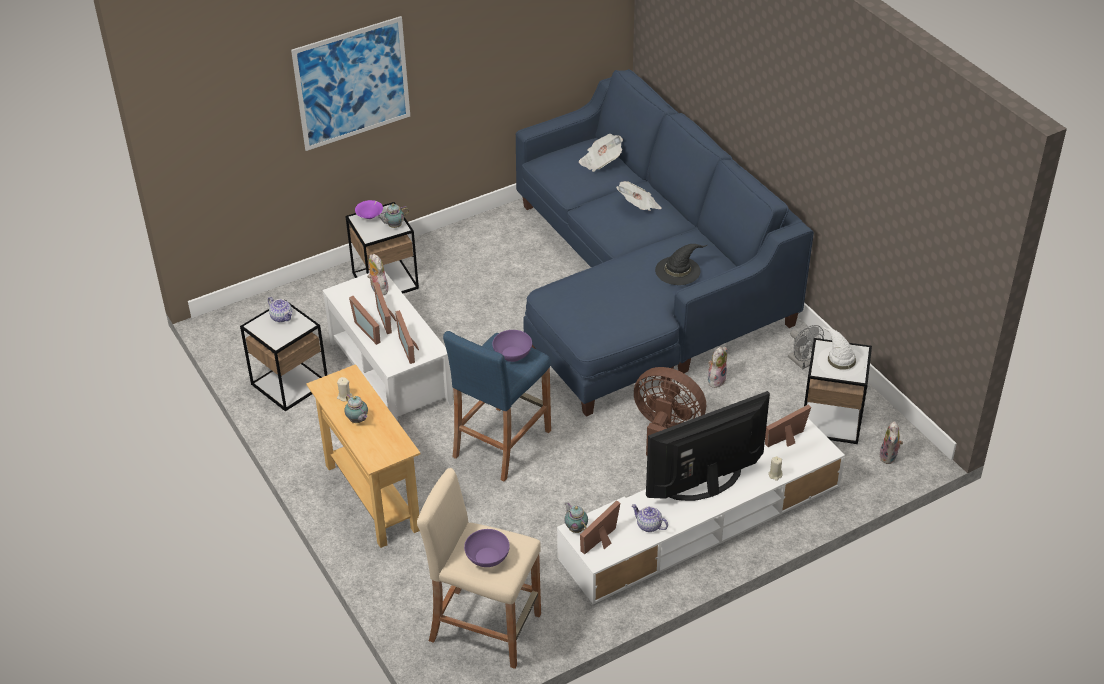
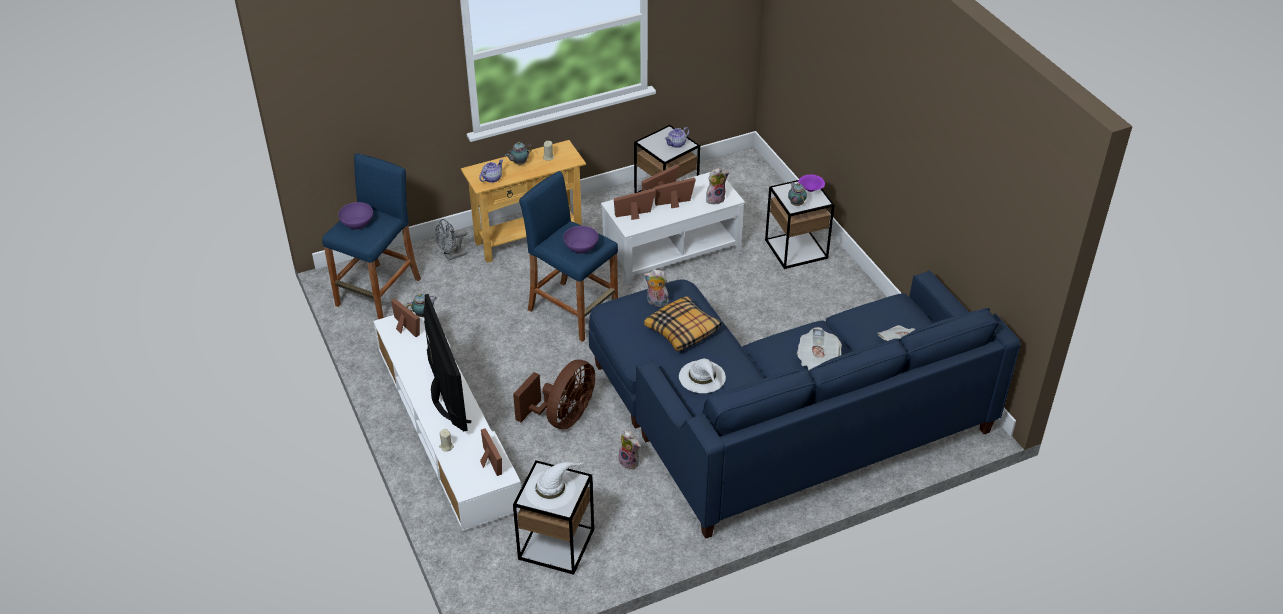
camera: 95 degrees right, 0 degrees up
picture [291,16,410,151] -> none
beige stool [417,468,541,669] -> blue stool [322,153,421,319]
teapot [631,504,668,532] -> teapot moved to [479,159,503,183]
black hat [655,244,707,285] -> white hat [679,359,726,393]
grey fan [788,325,824,370] -> grey fan moved to [435,219,467,261]
plush toy [879,421,903,464] -> plush toy moved to [644,270,669,307]
none -> pillow [644,296,722,352]

